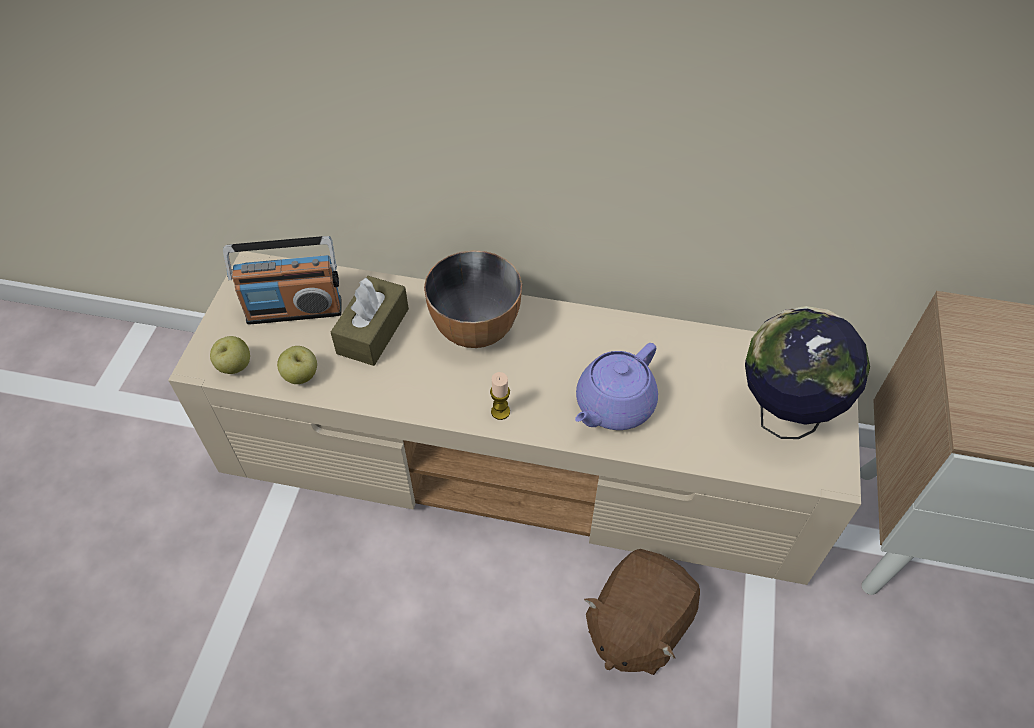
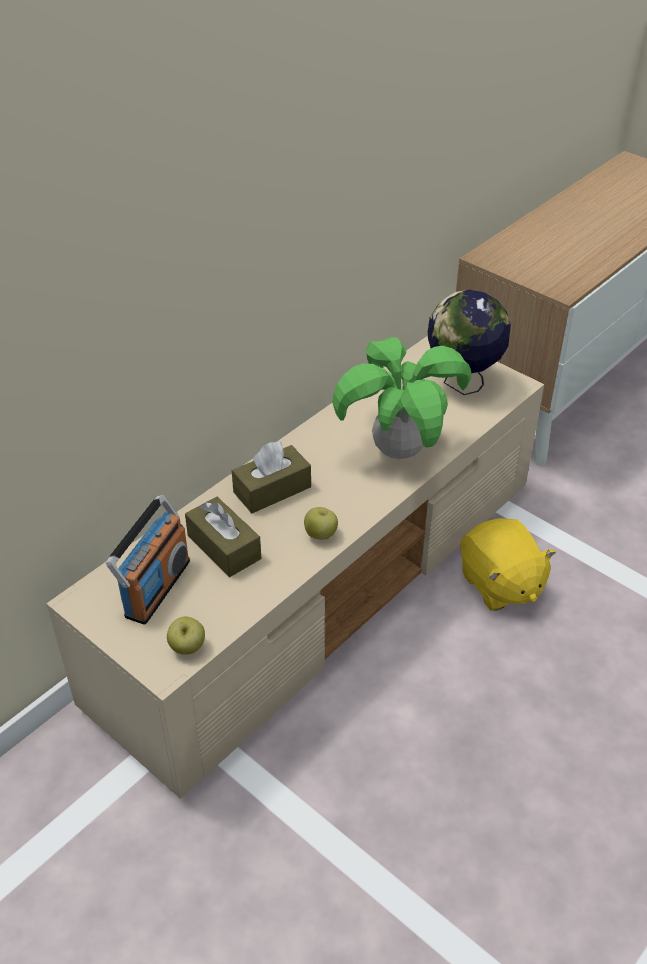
camera: 60 degrees left, 10 degrees down
apple [277,346,317,384] -> apple moved to [304,507,338,540]
bowl [424,250,522,348] -> brown tissue box [232,442,311,513]
candle [490,372,510,420] -> none
purple teapot [575,343,658,430] -> potted plant [332,337,471,459]
brown plush toy [584,549,700,675] -> yellow plush toy [460,518,556,611]

